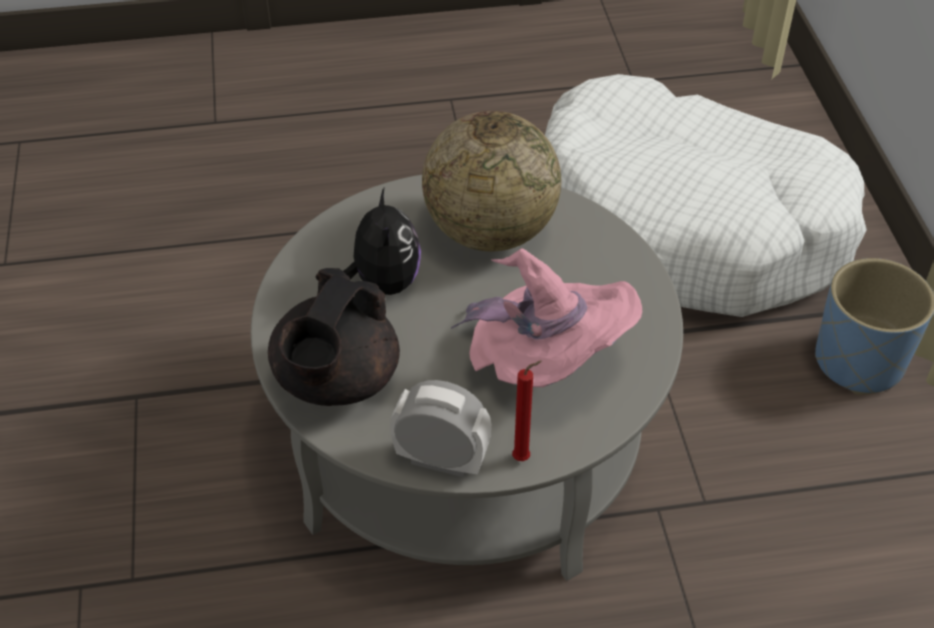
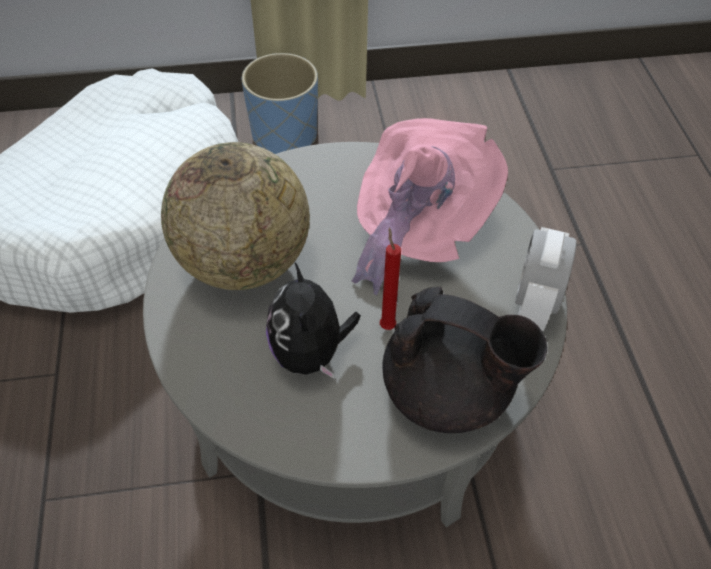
camera: 90 degrees left, 5 degrees up
plush toy [343,186,421,295] -> plush toy turned 90 degrees counterclockwise [266,263,361,379]
red candle [512,361,542,461] -> red candle moved to [380,227,401,330]

